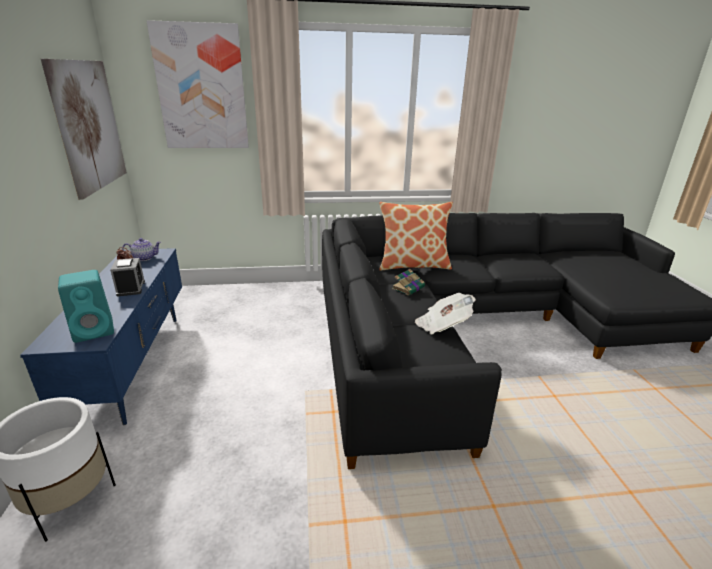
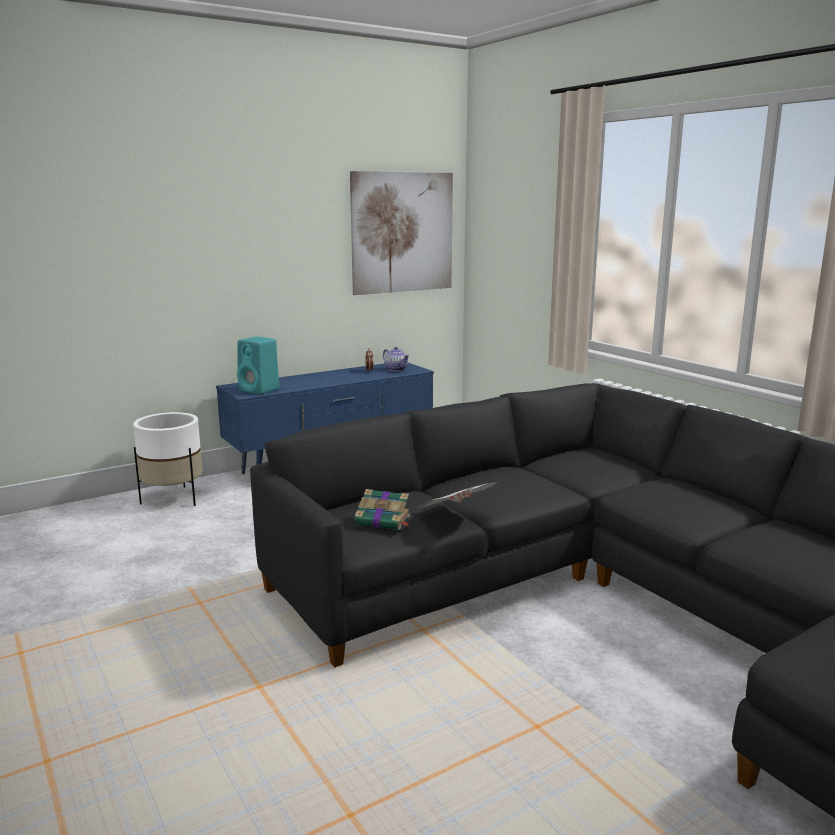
camera: 65 degrees right, 10 degrees down
alarm clock [110,258,145,296] -> none
picture [147,20,249,148] -> none
pillow [379,202,453,271] -> none
book [392,269,425,296] -> book moved to [355,489,410,530]

